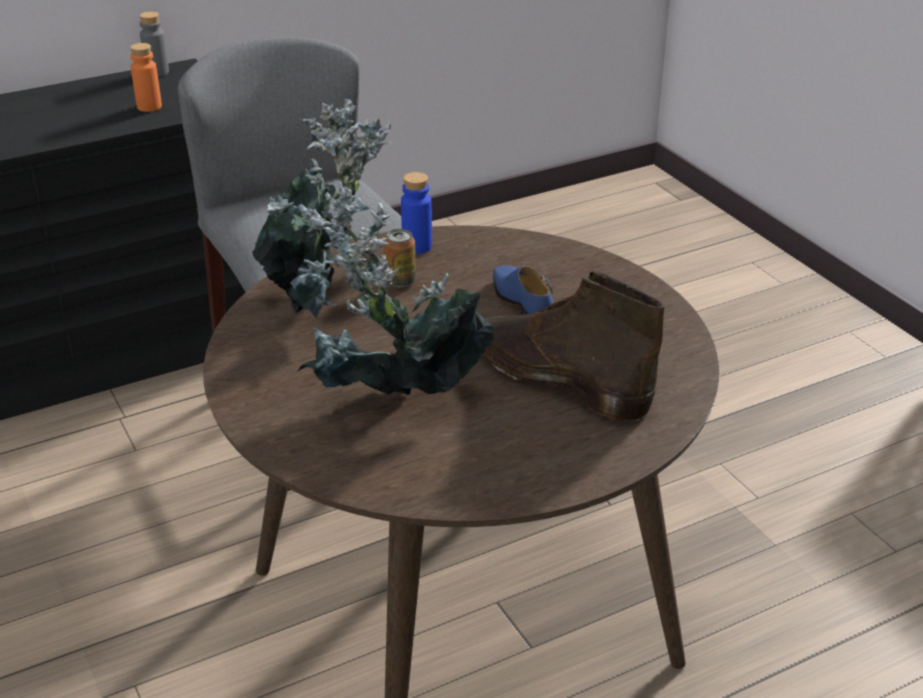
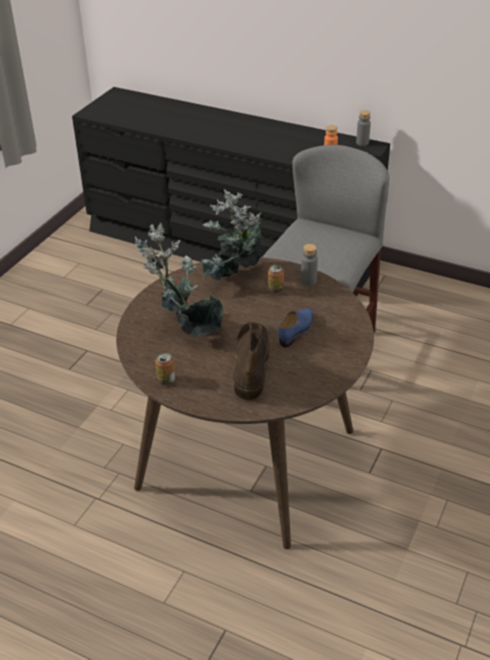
camera: 55 degrees right, 5 degrees up
blue bottle [401,172,432,254] -> grey bottle [301,244,318,286]
none -> can [155,353,175,385]

